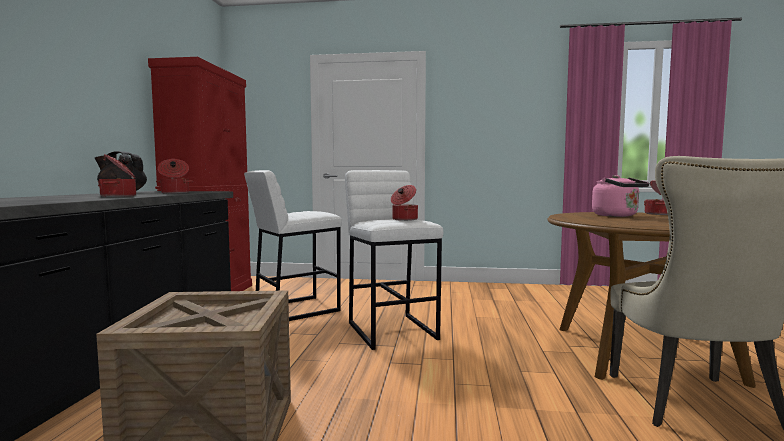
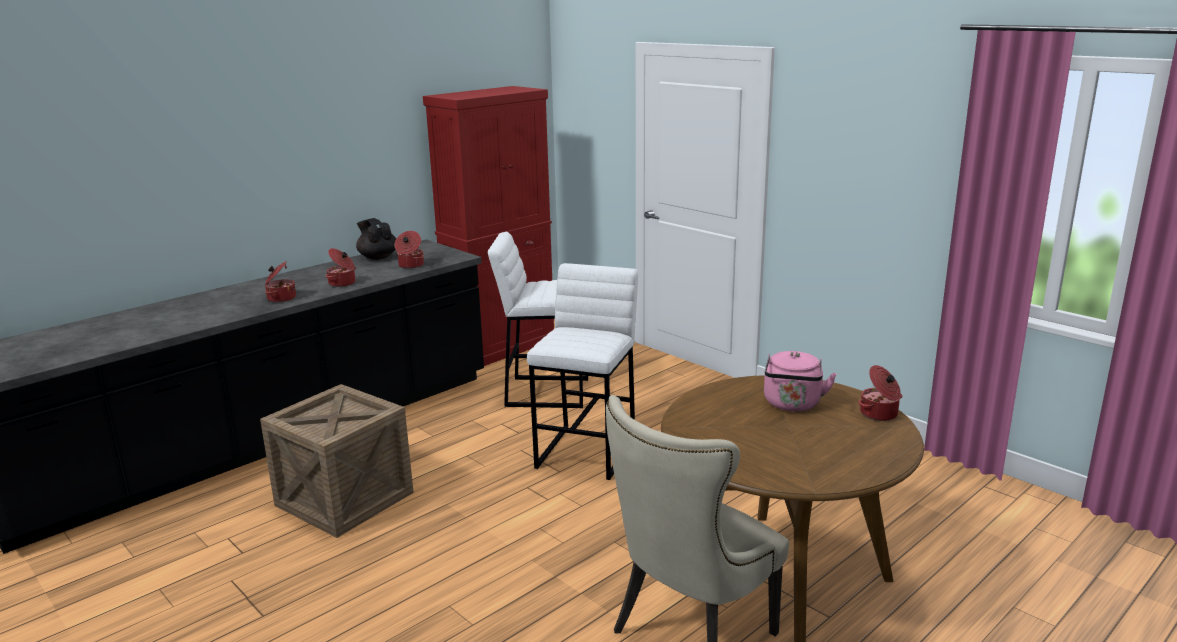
camera: 40 degrees right, 15 degrees up
cooking pot [391,185,418,221] -> cooking pot moved to [265,261,296,303]

